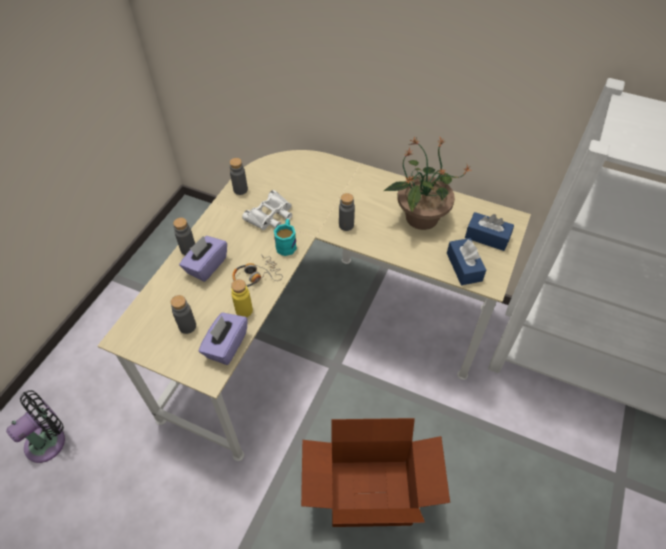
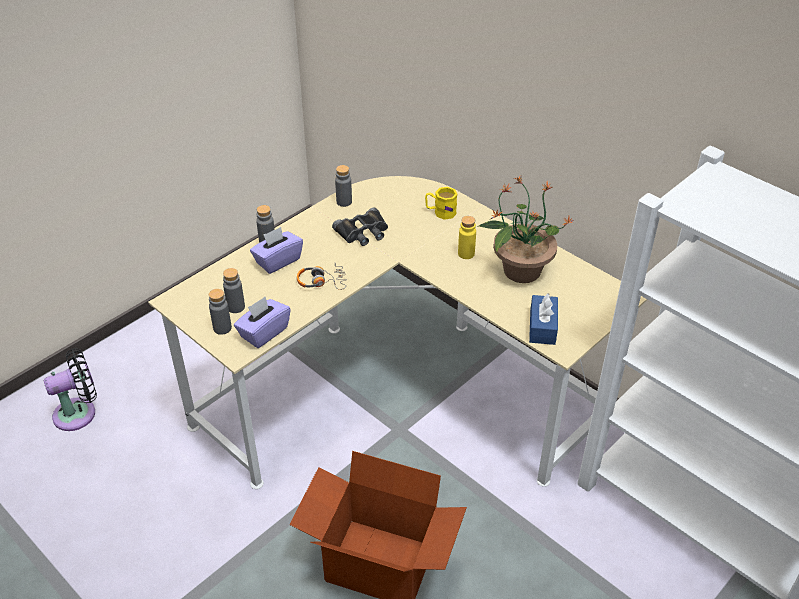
camera: 20 degrees right, 10 degrees down
yellow bottle [231,279,253,317] -> yellow bottle moved to [458,216,476,259]
white binoculars [242,190,292,230] -> black binoculars [332,207,388,246]
turquoise mug [274,219,297,256] -> none
grey bottle [339,193,355,231] -> grey bottle moved to [209,289,232,335]
blue tissue box [465,212,514,251] -> none
none -> yellow mug [425,187,457,220]

